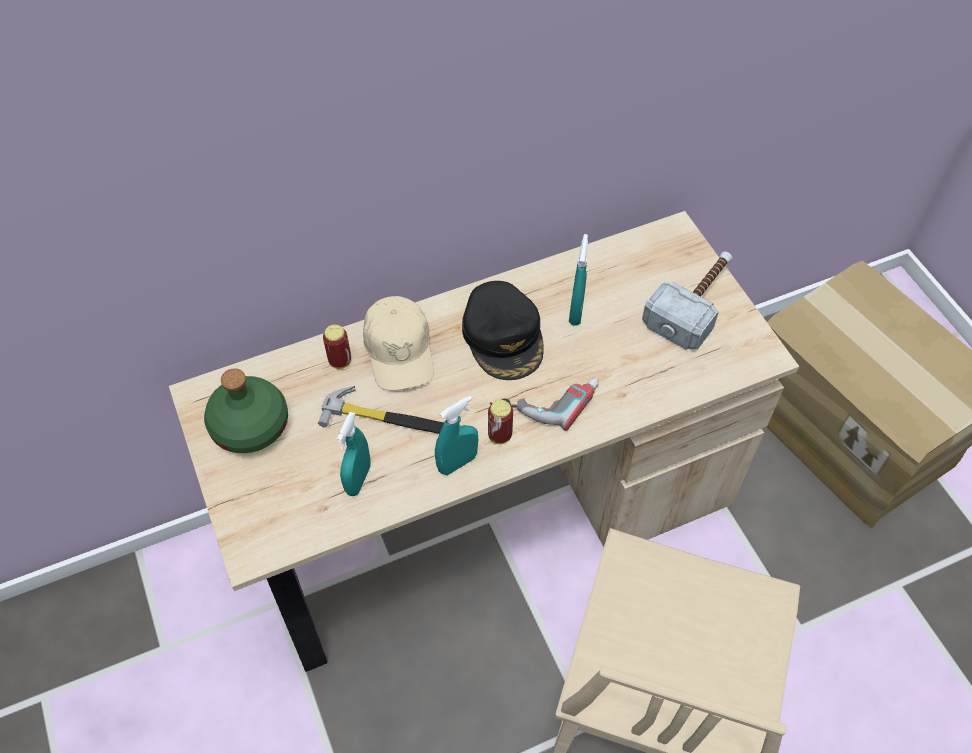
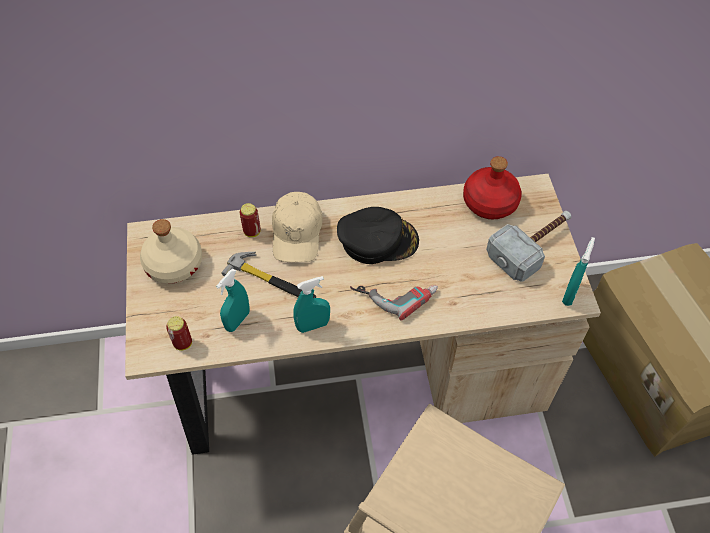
camera: 15 degrees right, 0 degrees up
green bottle [204,369,288,453] -> beige bottle [140,219,202,283]
black cap [462,281,544,380] -> black cap turned 90 degrees counterclockwise [337,207,419,264]
can [488,400,513,444] -> can moved to [166,316,192,351]
turquoise spray bottle [569,234,588,326] -> turquoise spray bottle moved to [562,237,595,306]
none -> red bottle [463,156,522,219]

